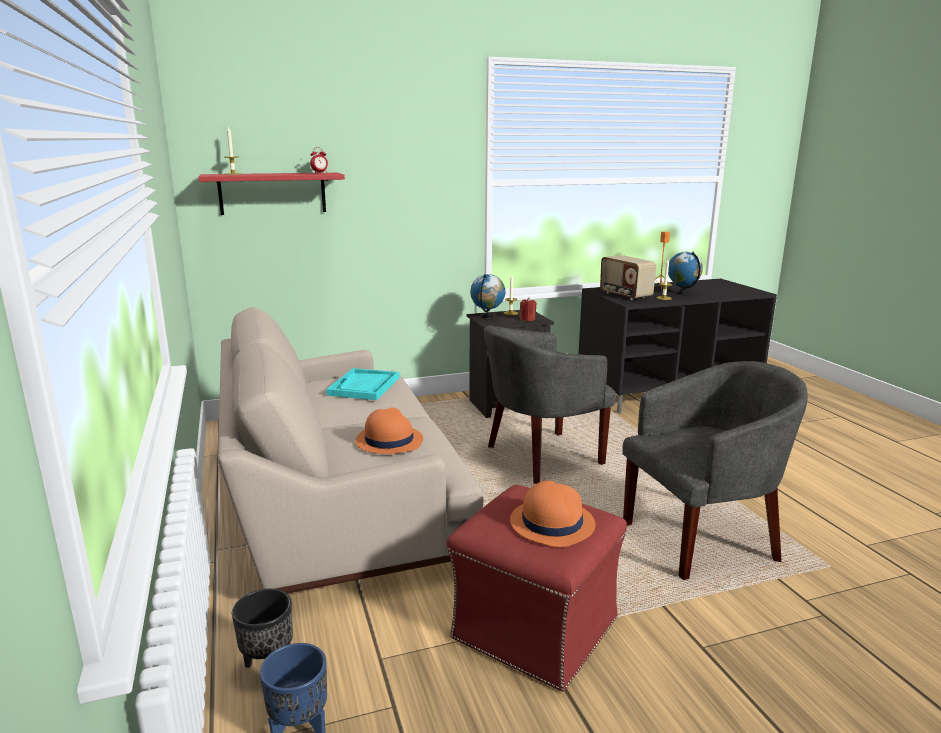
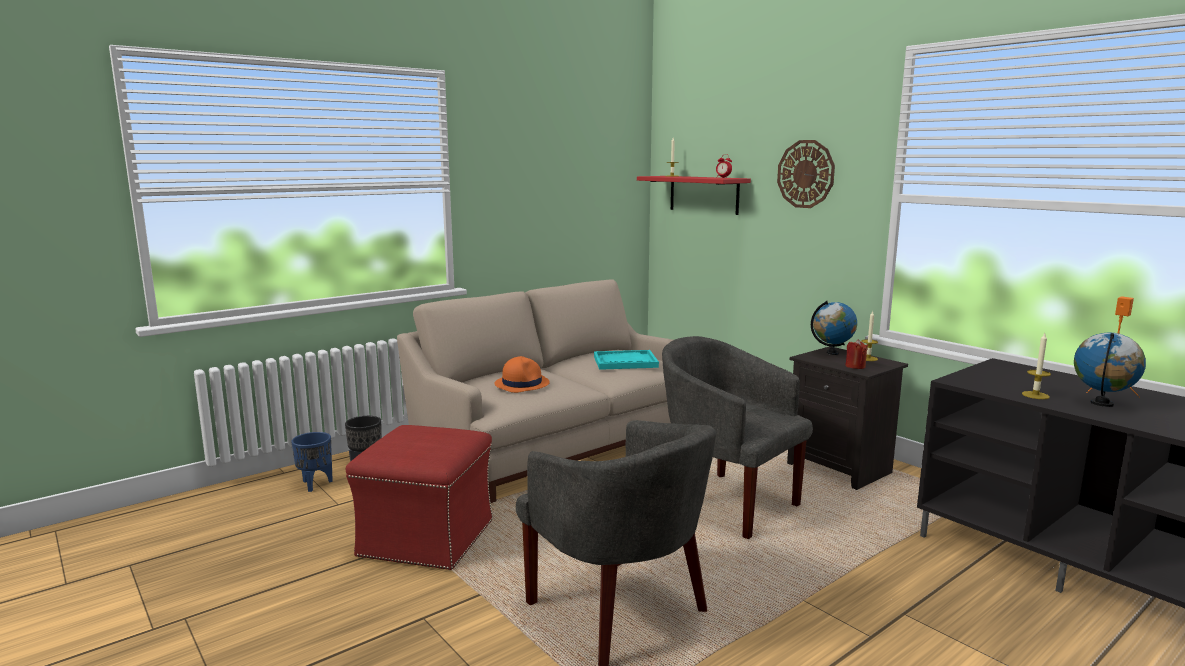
camera: 70 degrees right, 5 degrees down
orange hat [510,480,596,547] -> none
radio [600,255,656,300] -> none
none -> wall clock [777,140,835,208]

